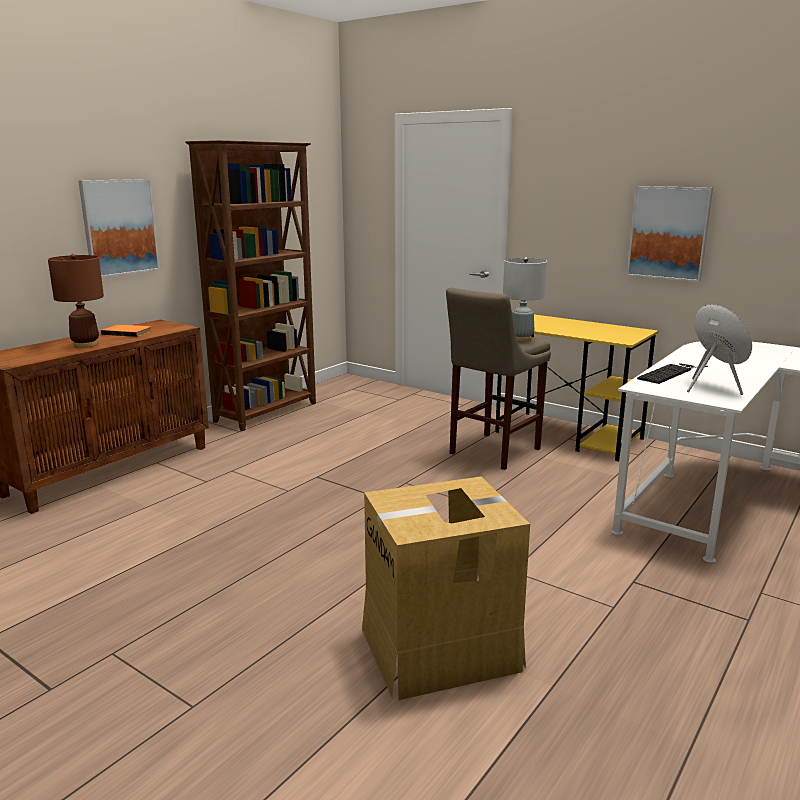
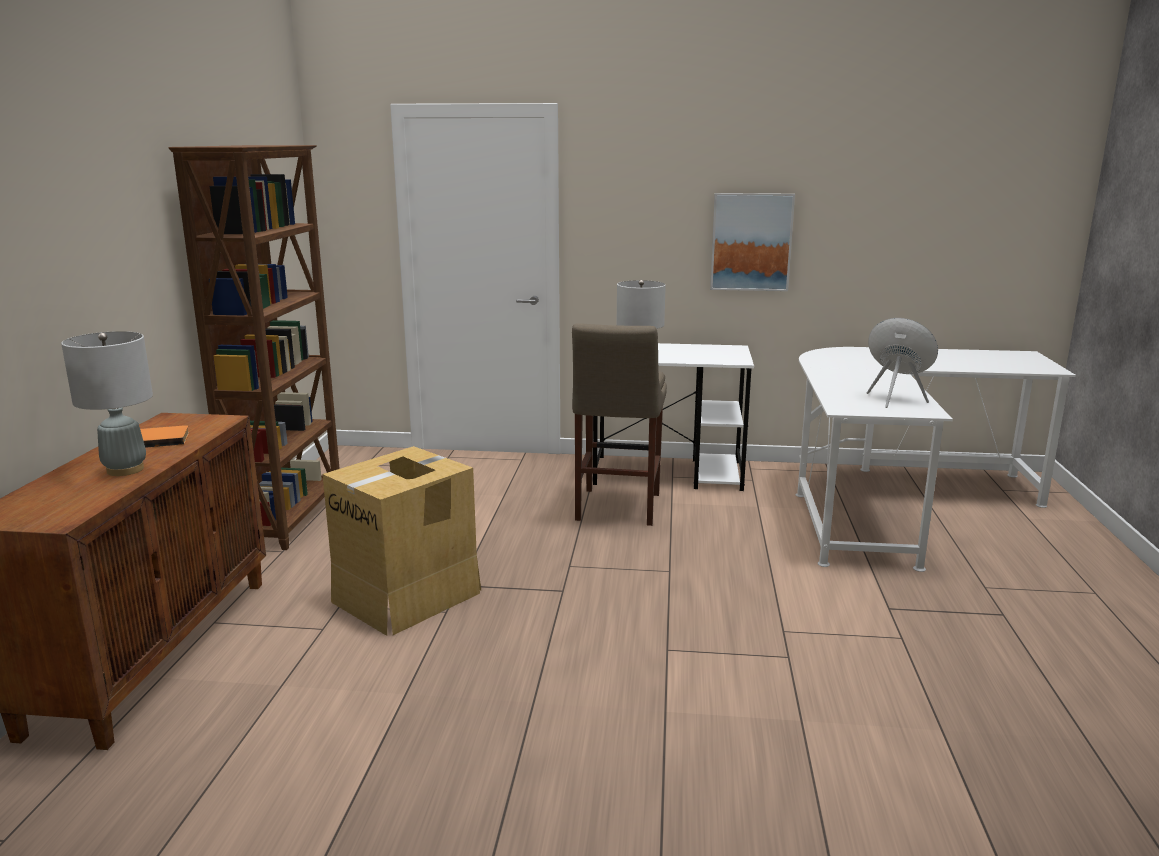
camera: 30 degrees left, 0 degrees up
brown table lamp [48,254,104,348] -> grey table lamp [61,331,153,476]
picture [78,179,160,277] -> none
cardboard box [362,477,530,700] -> cardboard box moved to [322,446,481,636]
yellow desk [495,314,659,462] -> white desk [593,343,754,491]
keyboard [637,363,708,384] -> none

